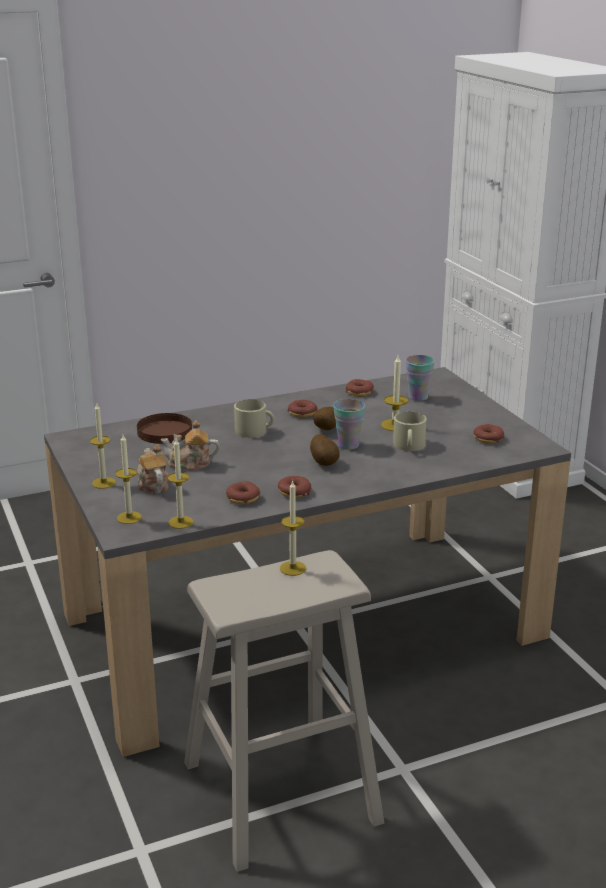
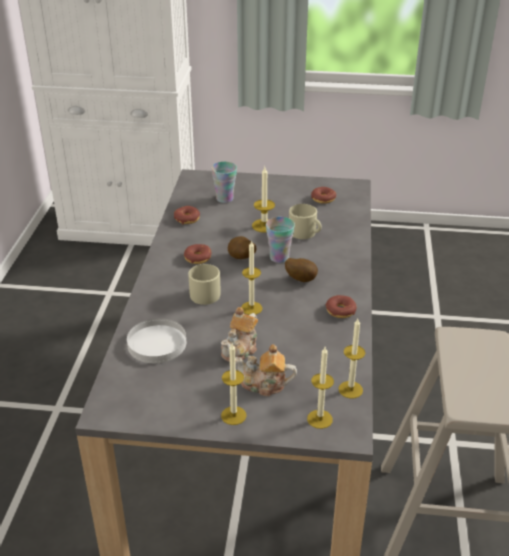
camera: 60 degrees left, 10 degrees up
brown plate [137,413,192,444] -> white plate [127,318,186,363]
donut [226,481,260,504] -> none
candle [280,480,306,576] -> candle moved to [241,240,262,315]

